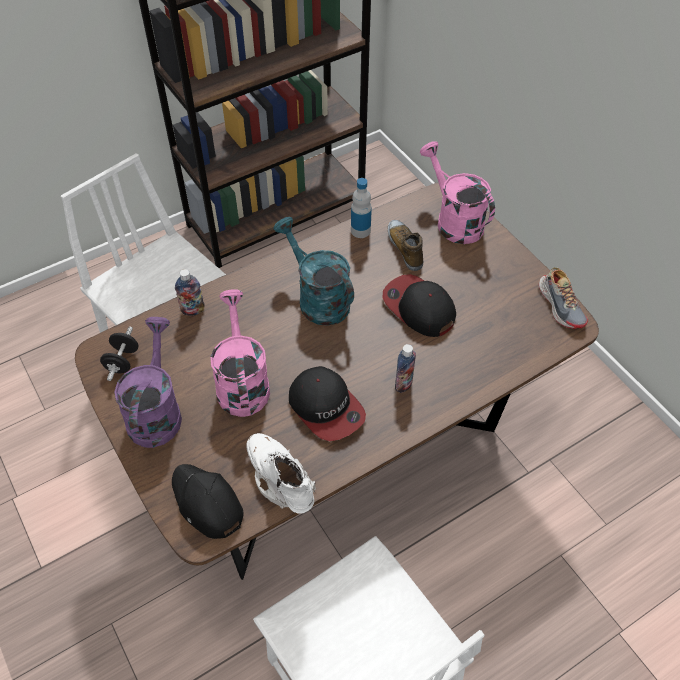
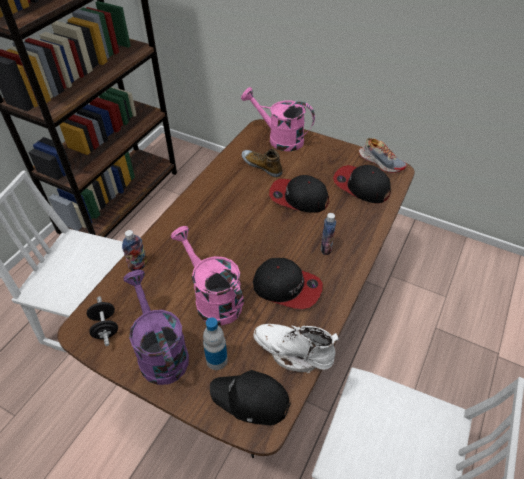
camera: 30 degrees left, 5 degrees down
turquoise watering can [273,217,354,326] -> none
bottle [351,178,372,238] -> bottle moved to [203,317,228,370]
none -> cap [333,165,391,203]

